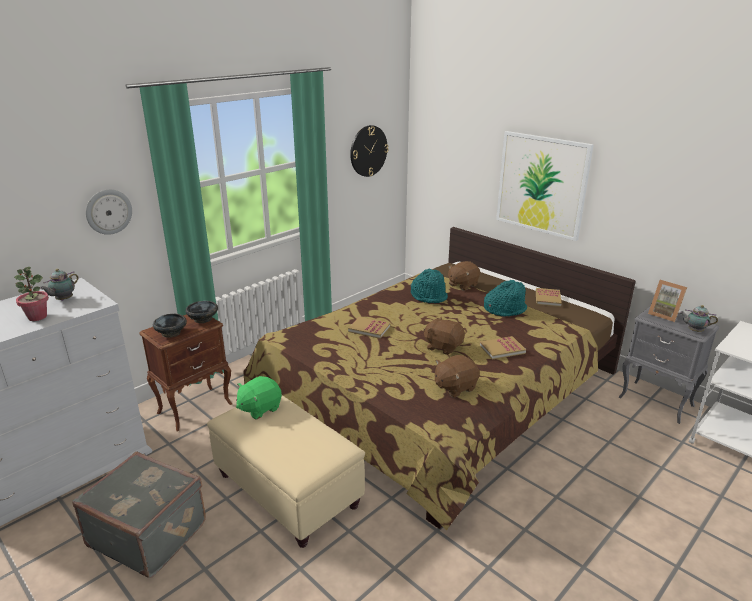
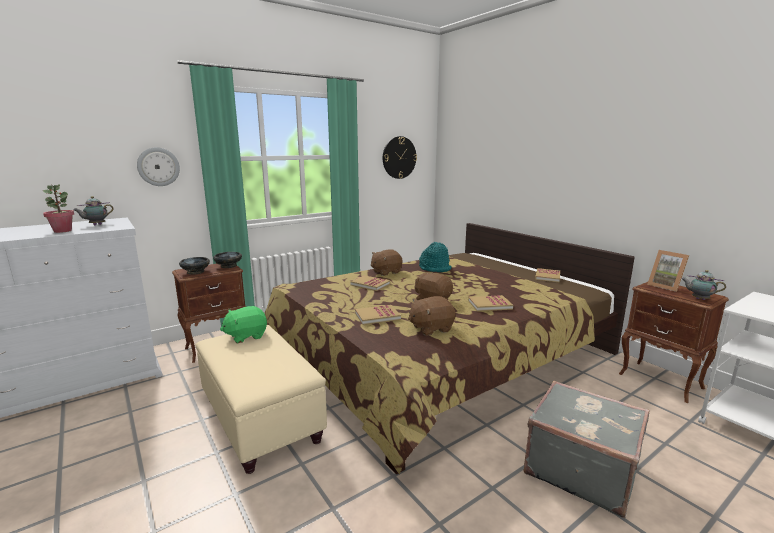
camera: 10 degrees right, 10 degrees down
grey suitcase [72,452,206,578] -> grey suitcase moved to [524,381,650,518]
brown plush toy [448,261,480,291] -> brown plush toy moved to [371,250,402,276]
turquoise hat [484,280,527,317] -> none
picture [496,131,594,241] -> none
grey nightstand [618,307,719,424] -> brown nightstand [619,282,729,404]
none -> book [355,305,401,325]

